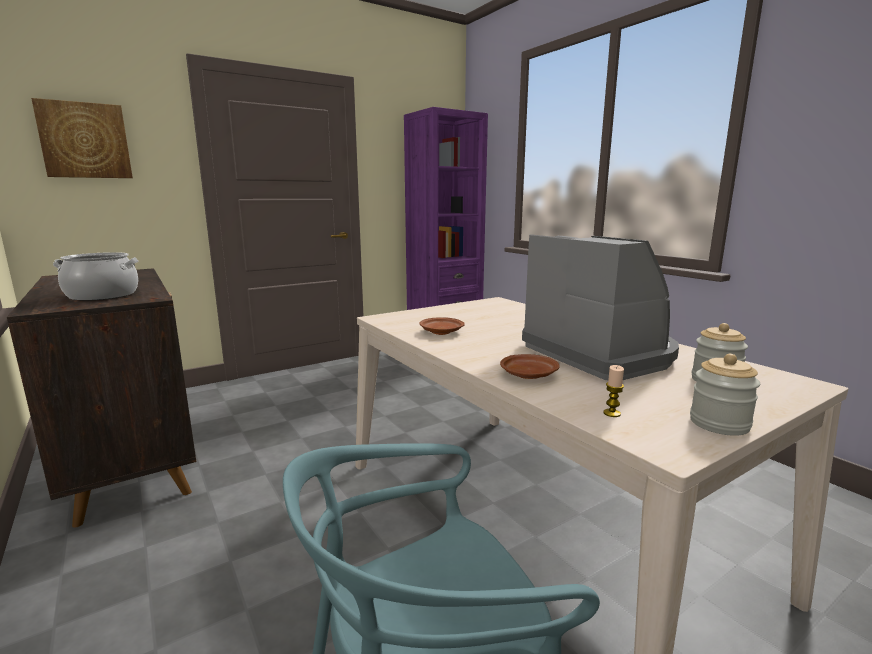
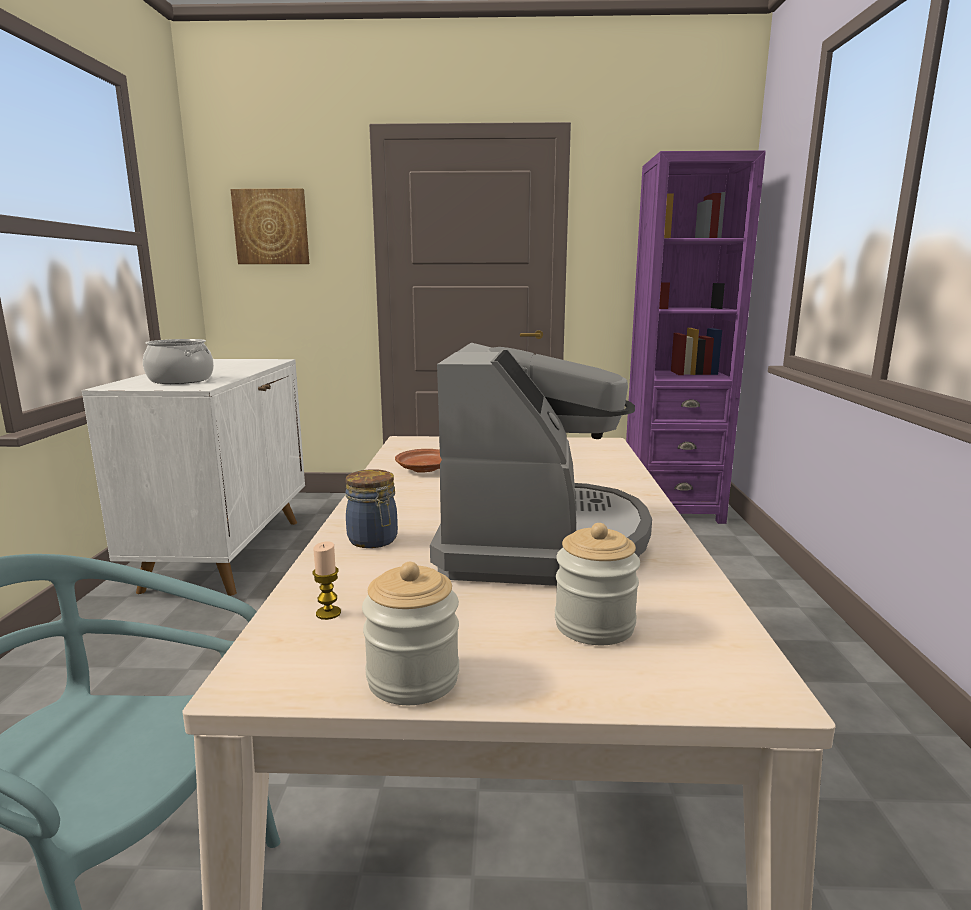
camera: 35 degrees right, 0 degrees up
brown cabinet [7,268,196,528] -> white cabinet [82,359,305,596]
brown plate [500,354,560,379] -> jar [345,469,398,548]

